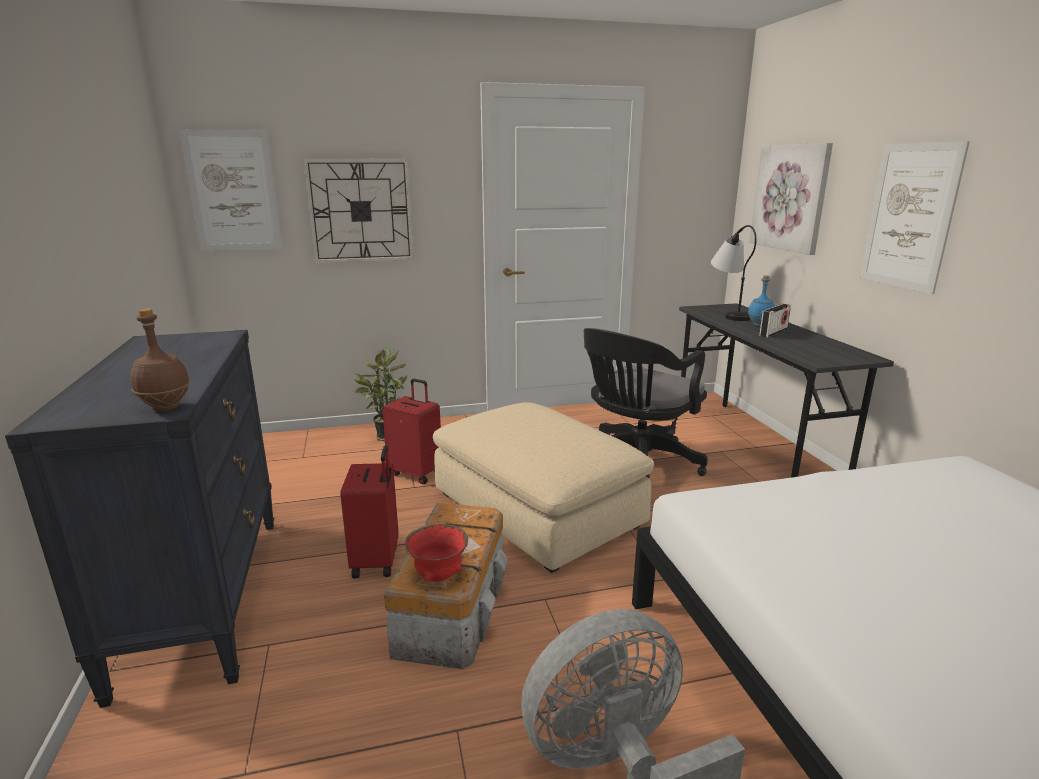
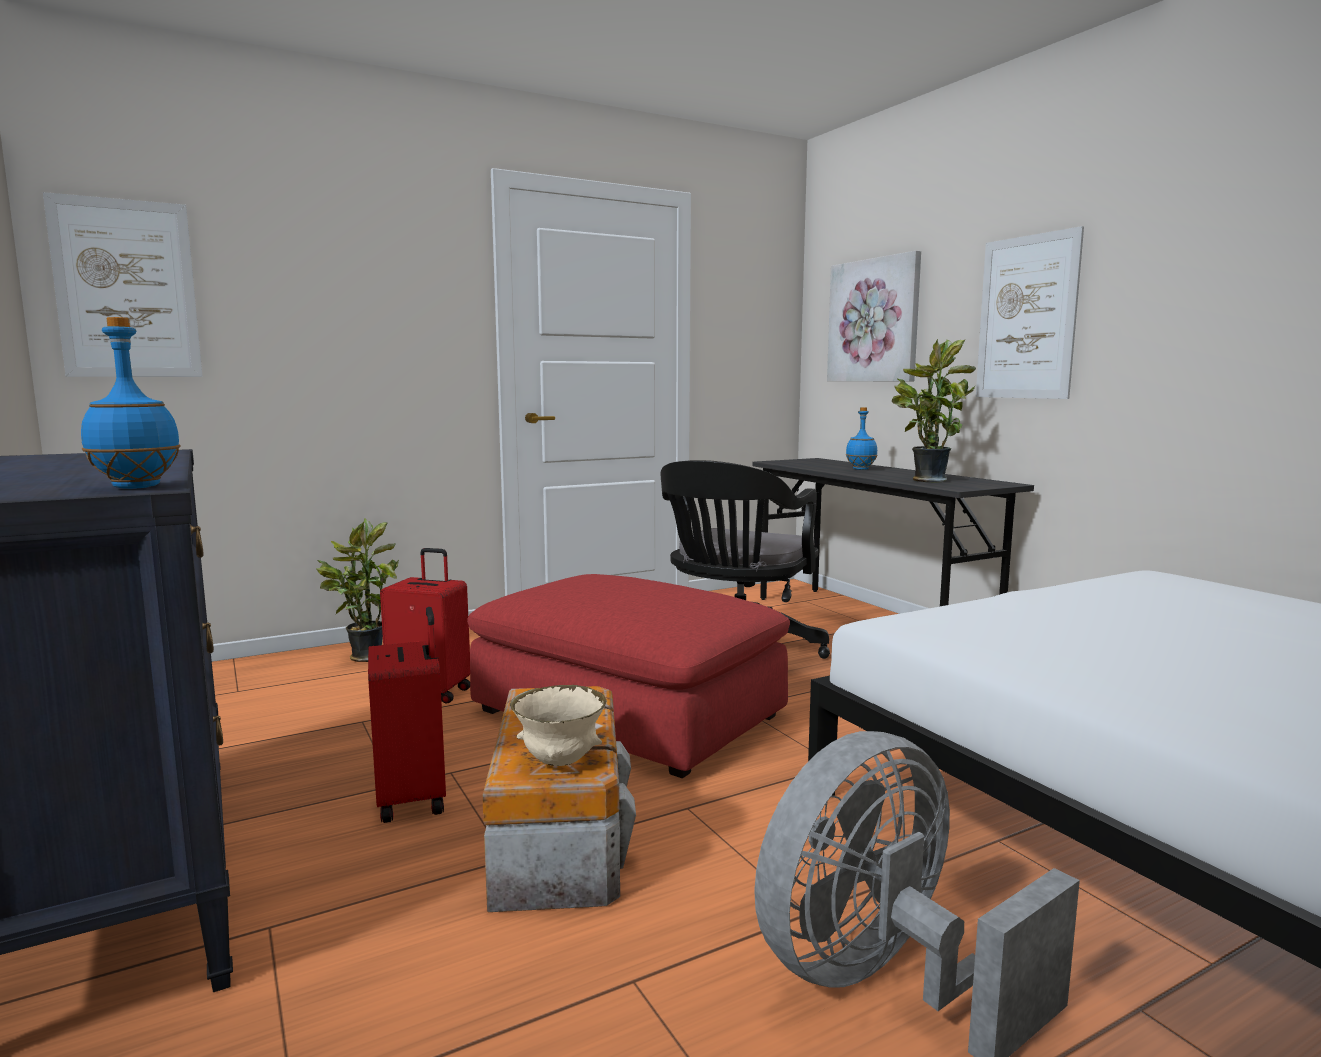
camera: 15 degrees left, 10 degrees down
brown bottle [130,309,190,411] -> blue bottle [81,317,181,489]
wall clock [303,159,414,263] -> none
red bowl [405,524,468,582] -> beige bowl [510,685,607,766]
beige ottoman [433,402,654,573] -> red ottoman [467,574,790,778]
table lamp [711,225,757,321] -> none
radio [759,304,791,338] -> none
none -> potted plant [892,339,976,482]

